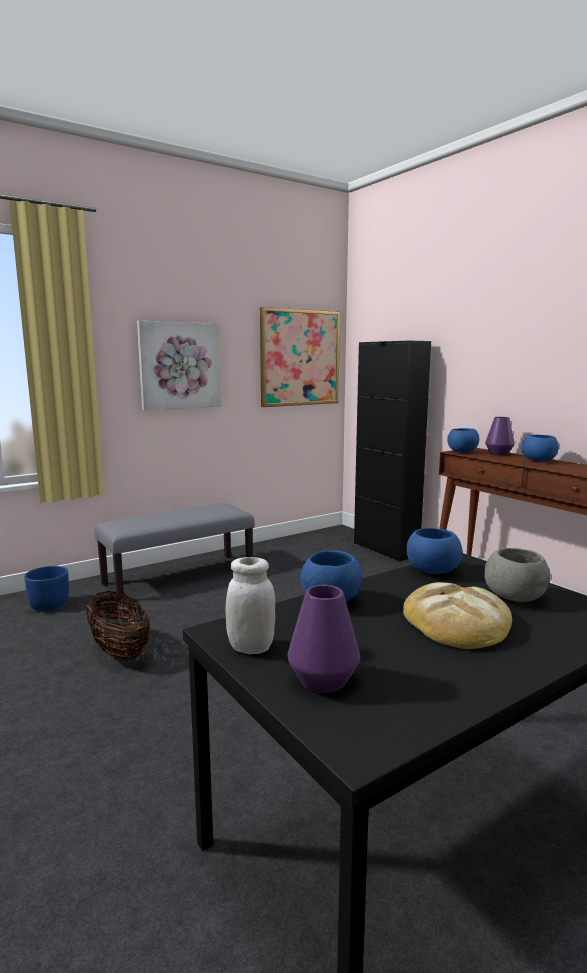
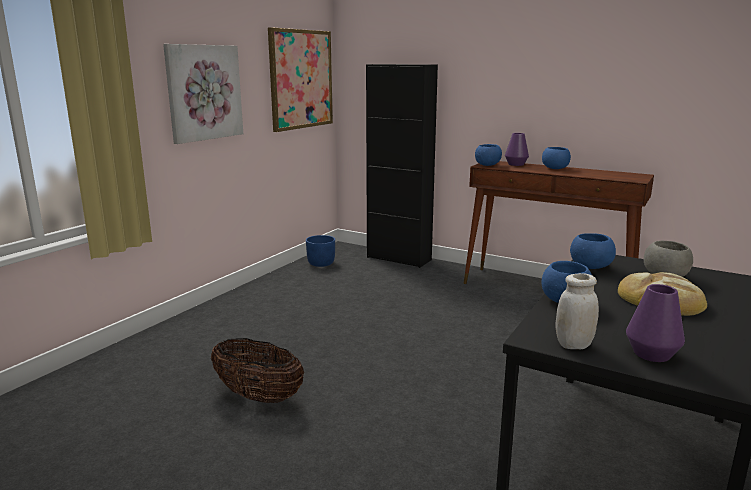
camera: 25 degrees left, 5 degrees up
blue planter [24,566,69,611] -> blue planter moved to [306,235,335,267]
grey bench [95,503,255,599] -> none

